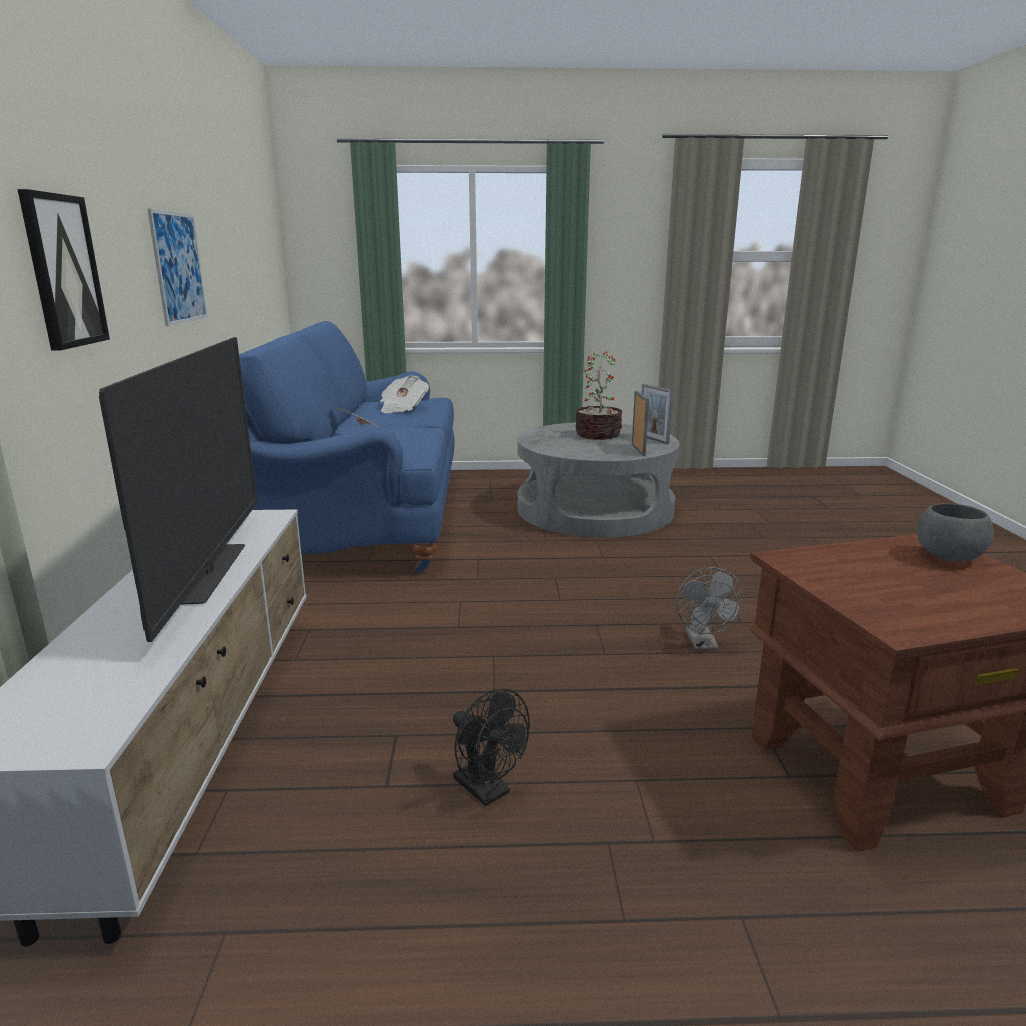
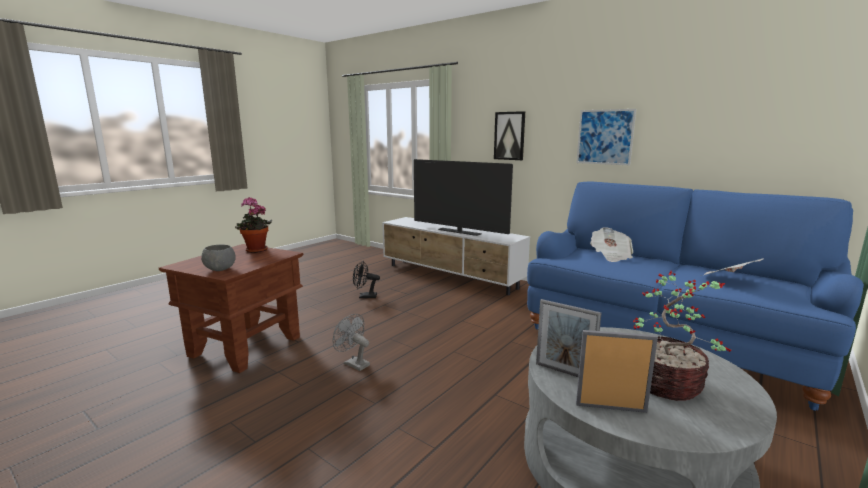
camera: 130 degrees right, 5 degrees down
none -> potted plant [235,197,272,253]

